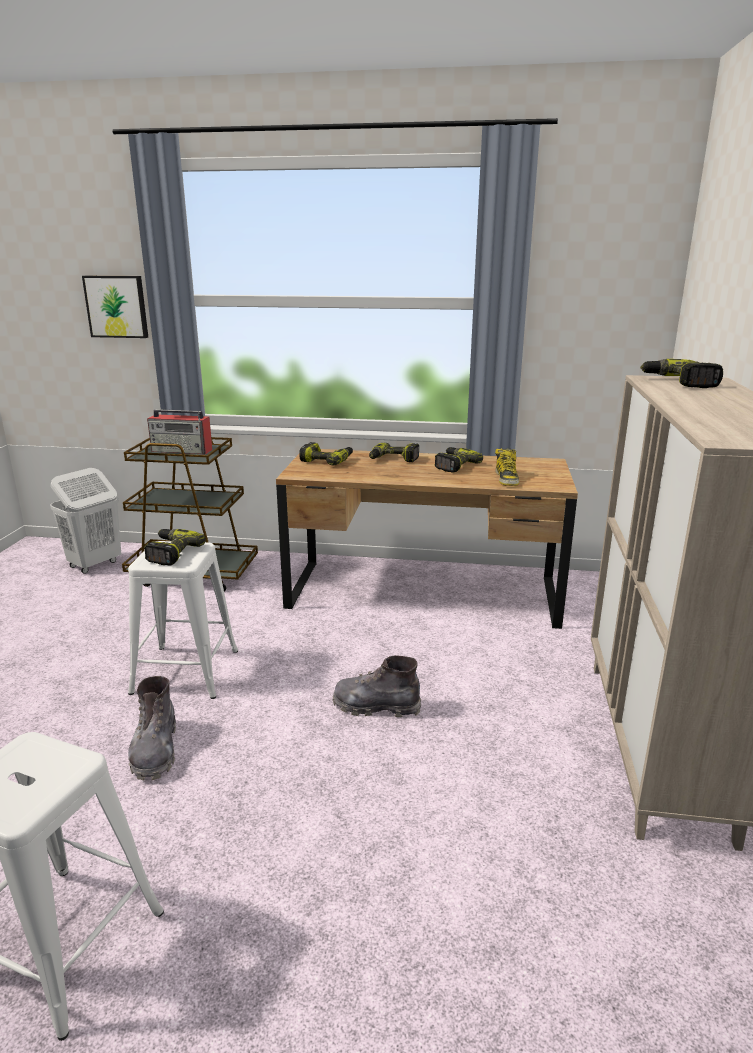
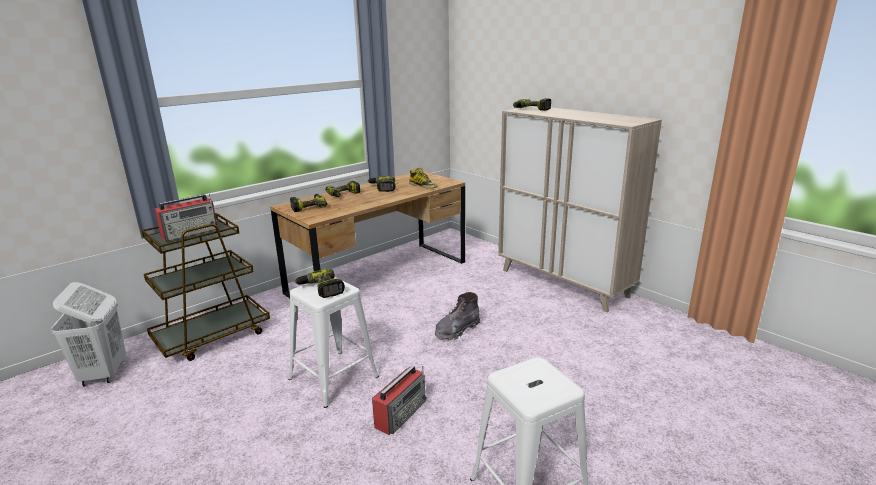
camera: 50 degrees left, 0 degrees up
picture [82,276,148,338] -> none
grey boot [128,676,176,780] -> radio [372,366,427,435]

